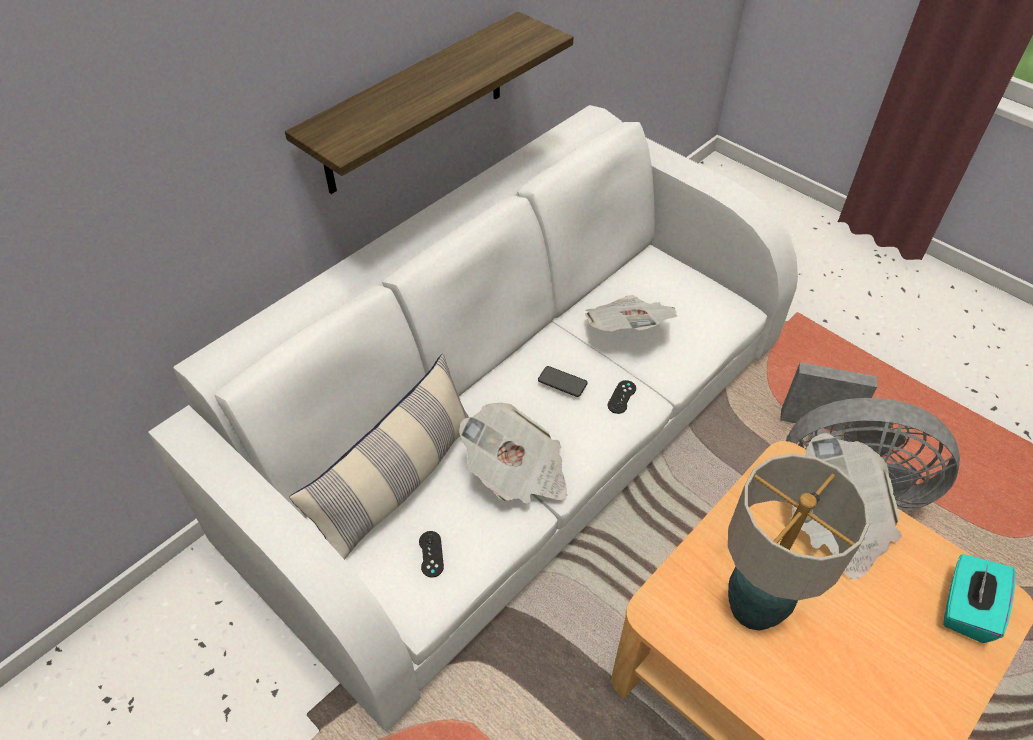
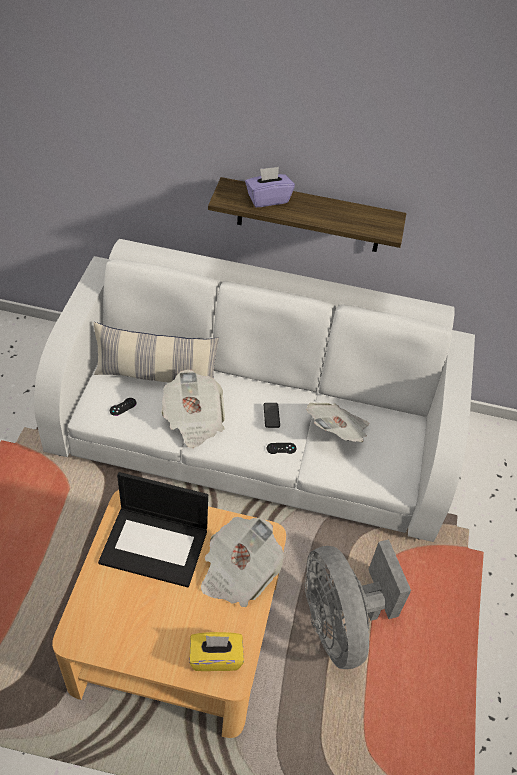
camera: 55 degrees right, 0 degrees up
table lamp [728,454,870,631] -> laptop [98,472,208,587]
turquoise tissue box [943,554,1016,643] -> yellow tissue box [189,632,244,671]
none -> purple tissue box [245,167,295,207]

